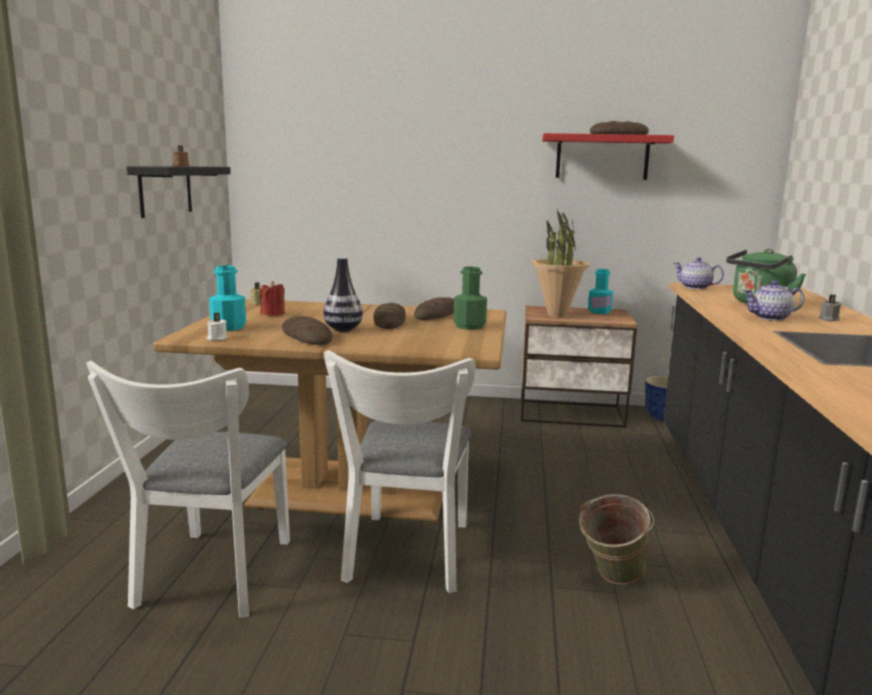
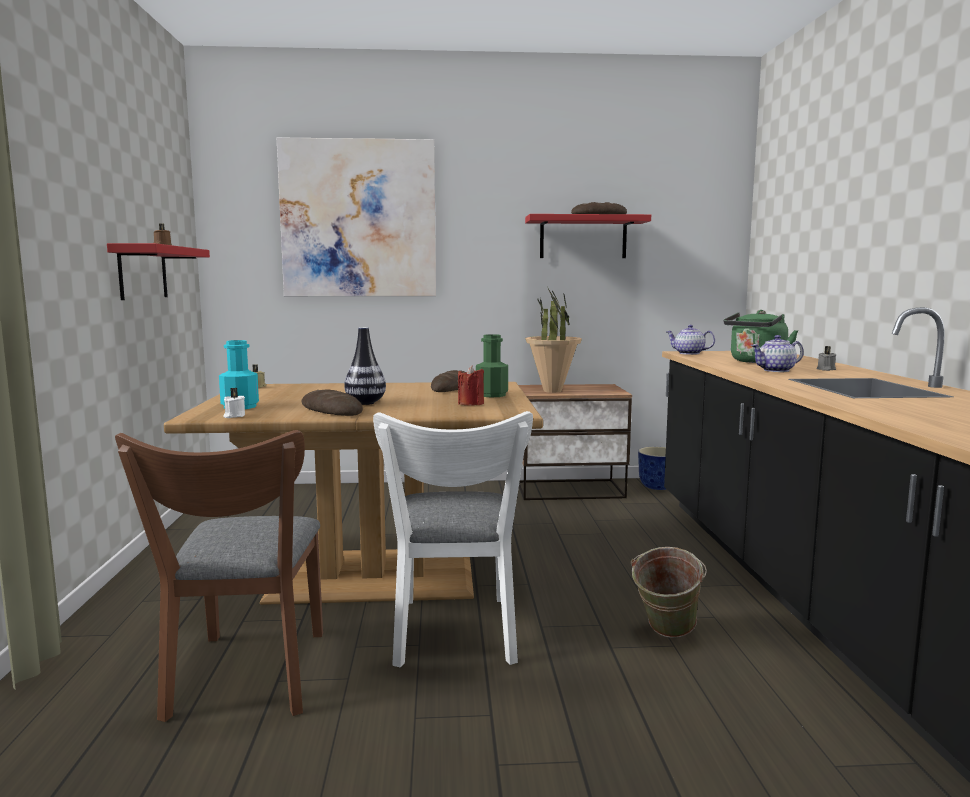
camera: 10 degrees left, 5 degrees down
white chair [86,361,290,618] -> brown chair [115,430,323,722]
black shelf [127,166,231,218] -> red shelf [107,243,210,300]
red candle [260,281,285,316] -> red candle moved to [458,366,484,405]
bread [373,303,406,329] -> none
turquoise bottle [588,269,613,314] -> none
none -> picture [277,137,436,296]

